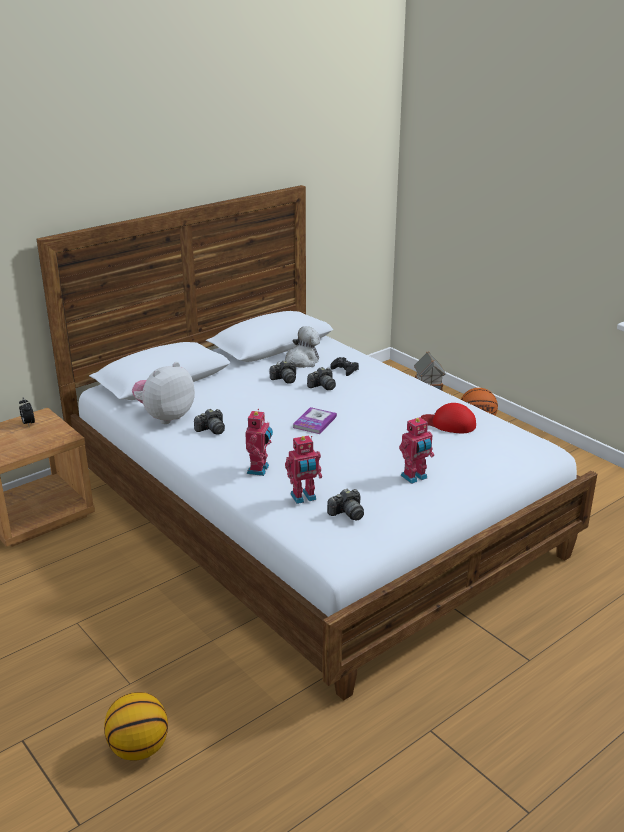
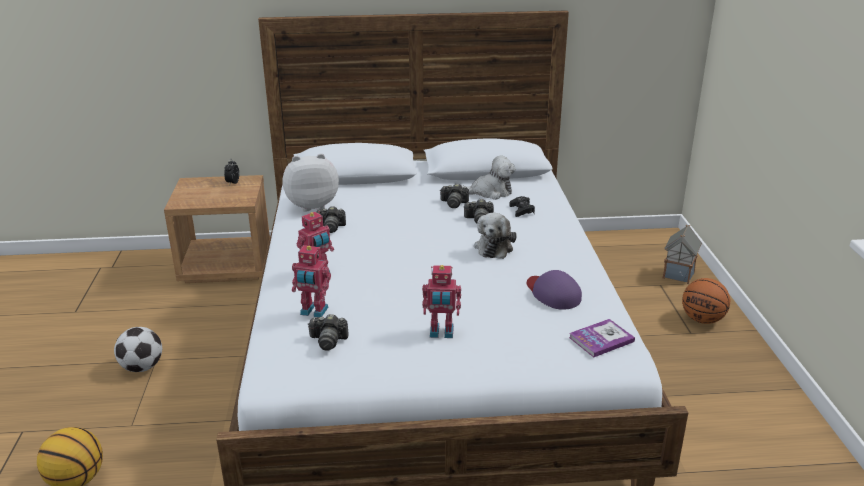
camera: 35 degrees right, 0 degrees up
book [293,407,337,434] -> book moved to [569,319,635,357]
red cap [421,403,476,433] -> purple cap [527,270,582,310]
none -> football [114,327,162,372]
none -> plush toy [474,213,517,259]

